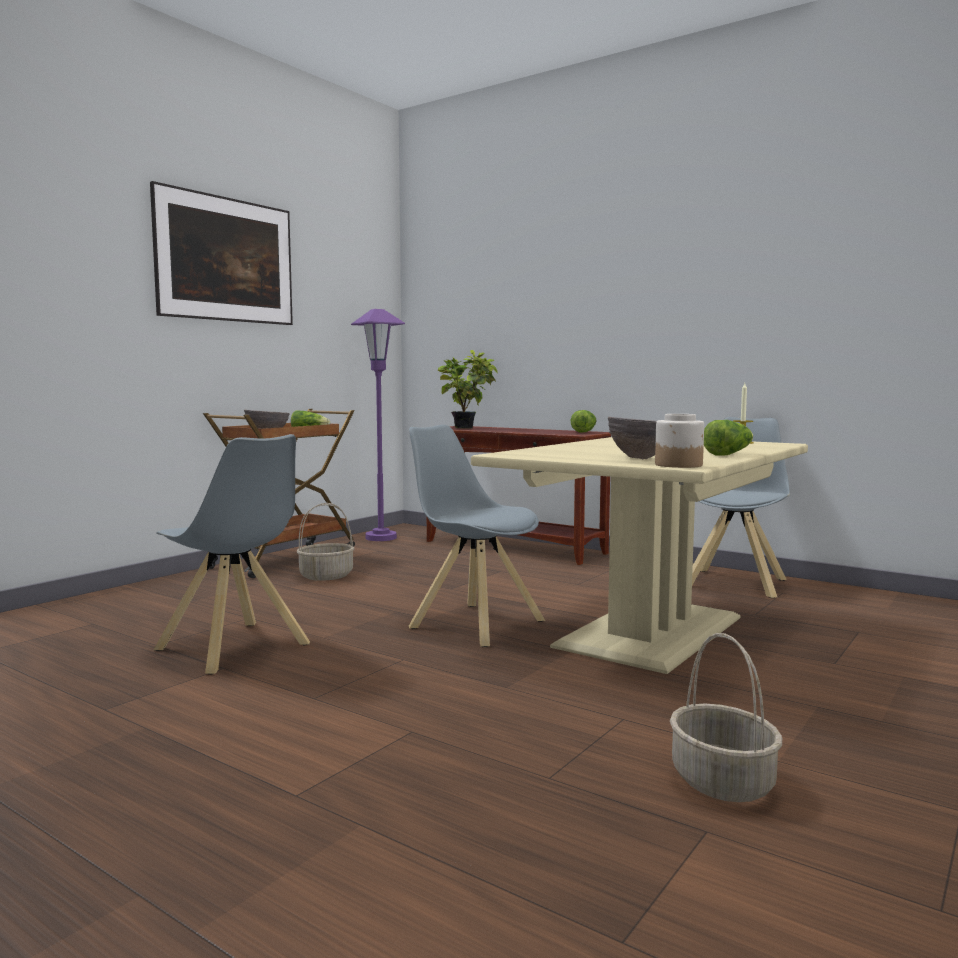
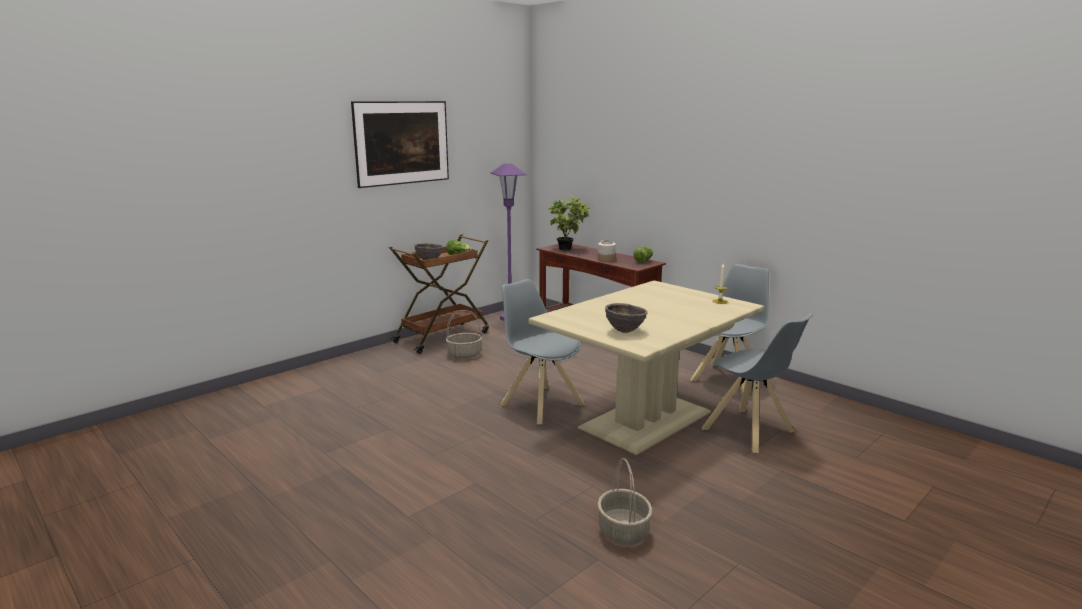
camera: 10 degrees right, 10 degrees up
grey chair [154,434,310,674] -> grey chair moved to [702,313,813,453]
jar [655,414,704,468] -> jar moved to [598,240,616,262]
lettuce [704,420,753,456] -> none

